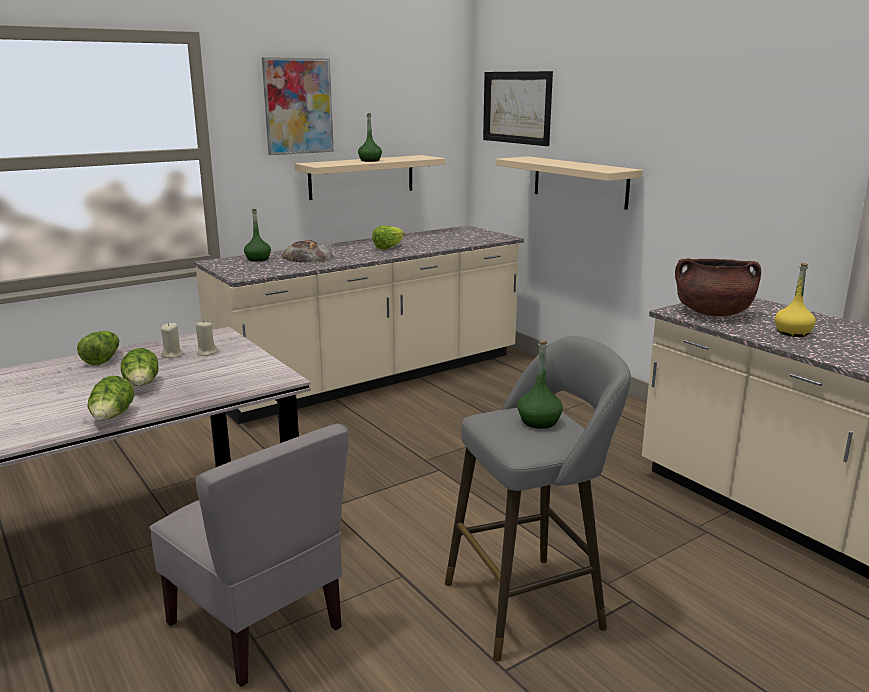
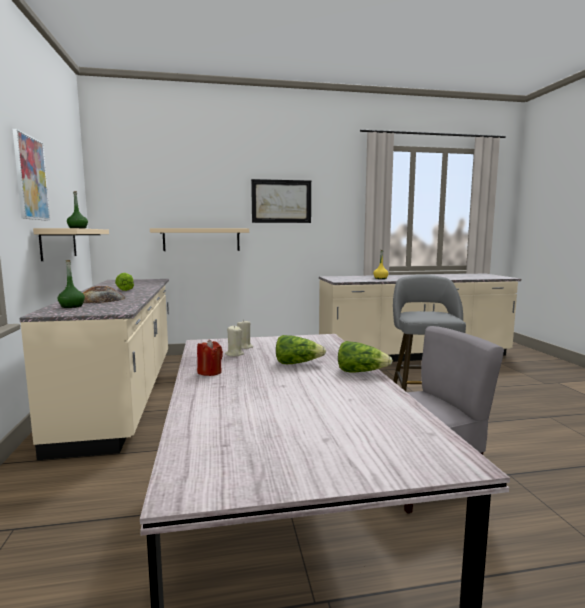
camera: 65 degrees left, 10 degrees down
lettuce [77,331,119,365] -> red candle [197,339,223,376]
picture [483,71,553,146] -> picture moved to [251,179,311,223]
green bottle [517,340,563,429] -> none
brown cooking pot [675,259,761,317] -> none

